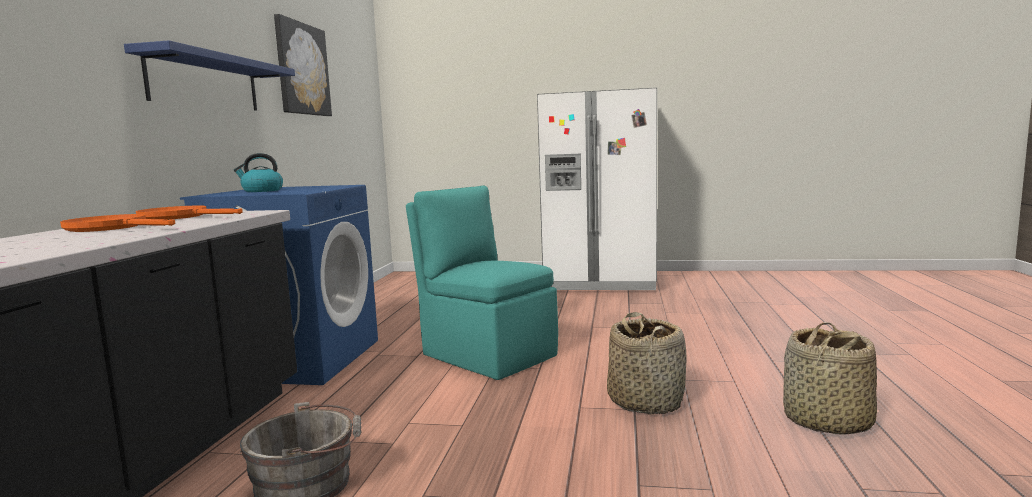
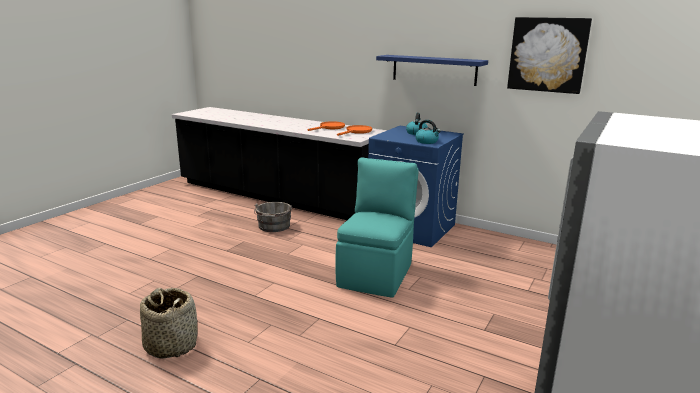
camera: 110 degrees right, 10 degrees up
turquoise chair [406,186,558,380] -> turquoise chair turned 45 degrees counterclockwise [335,157,419,298]
basket [607,312,687,415] -> none
none -> kettle [415,120,441,144]

